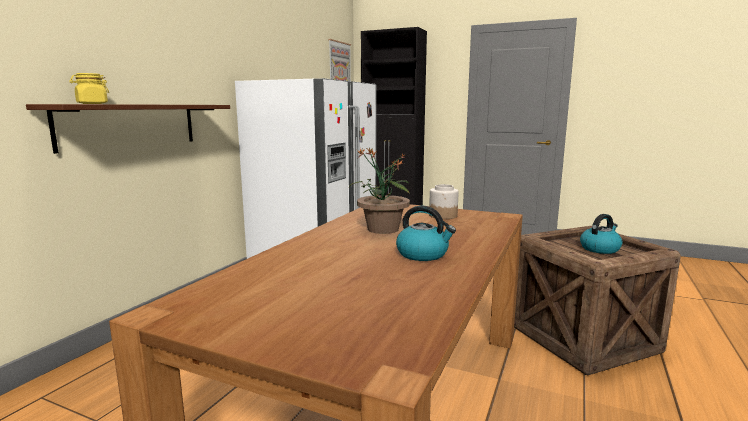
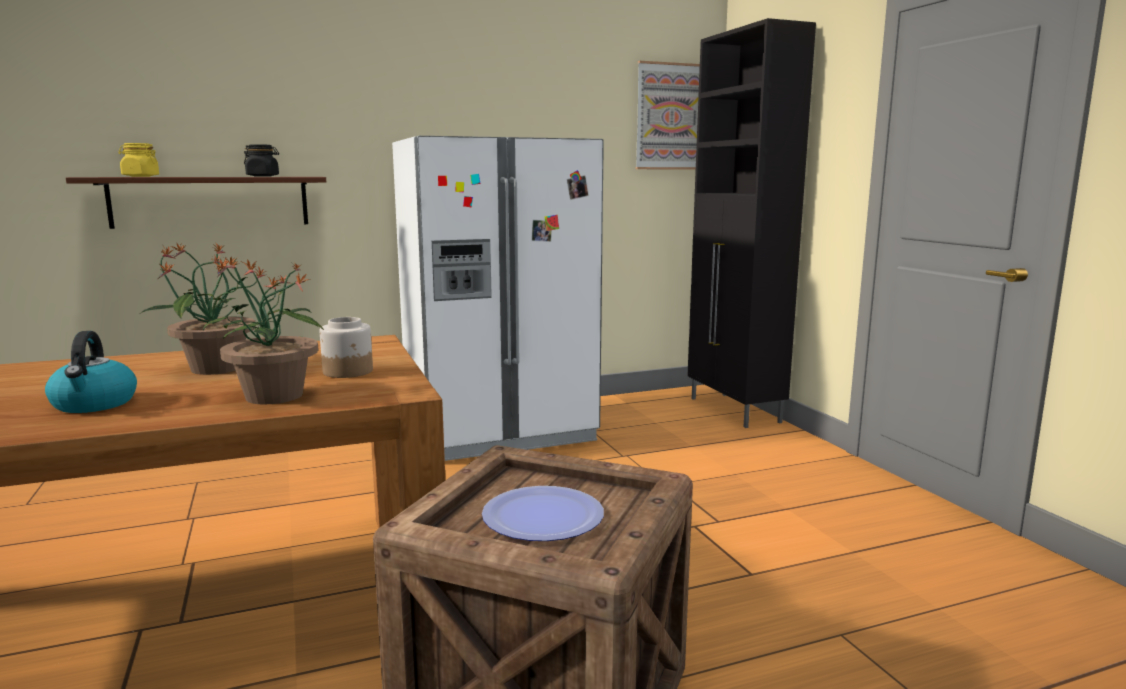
camera: 45 degrees right, 0 degrees up
kettle [580,214,622,254] -> plate [482,486,604,541]
none -> potted plant [203,257,325,404]
none -> black jar [244,144,279,177]

